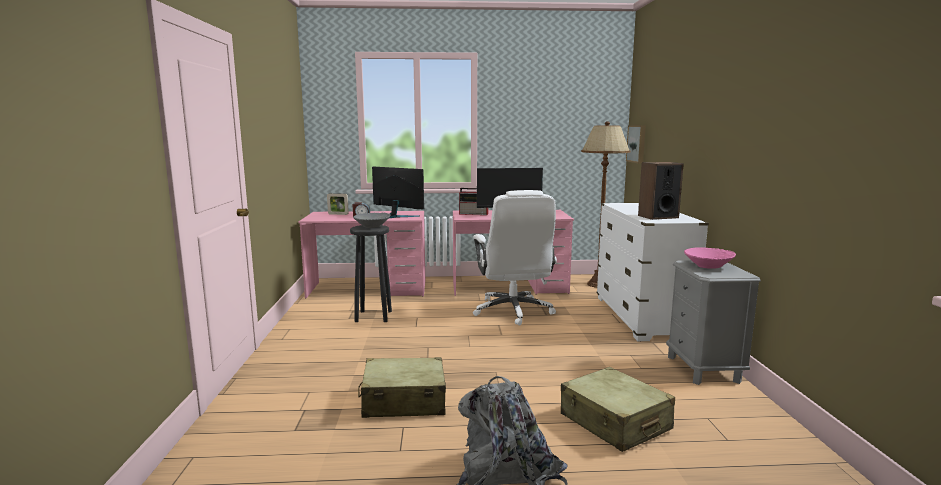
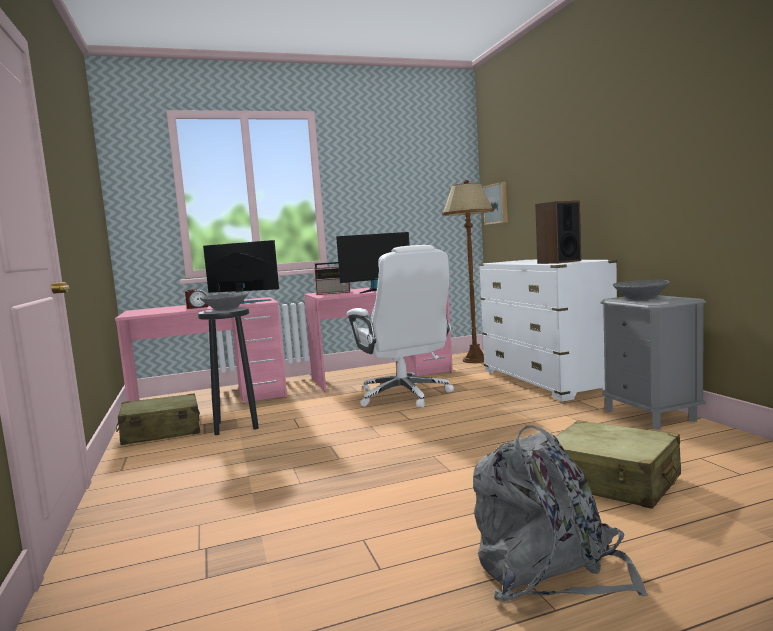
camera: 15 degrees left, 5 degrees down
picture frame [327,193,349,215] -> none
beige suitcase [358,357,446,418] -> beige suitcase moved to [116,393,200,445]
pink bowl [684,247,736,269] -> grey bowl [613,280,670,300]

